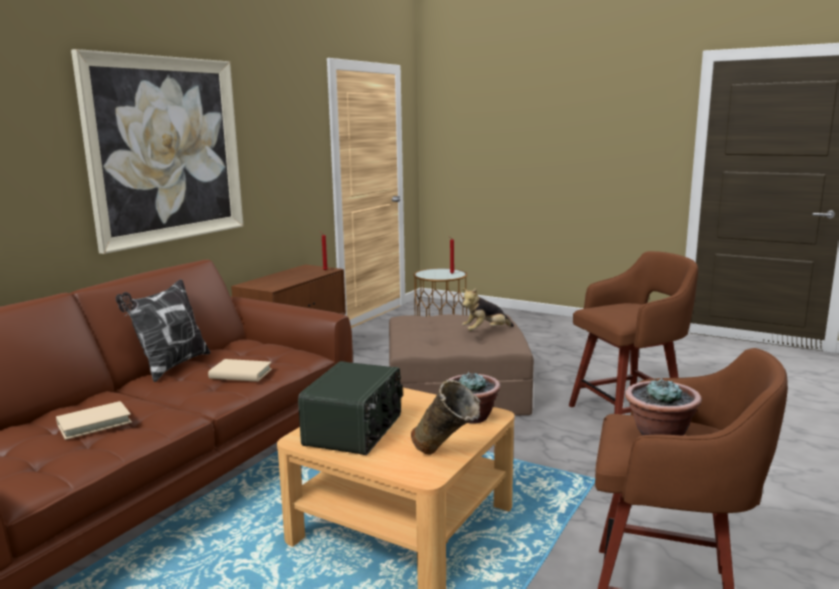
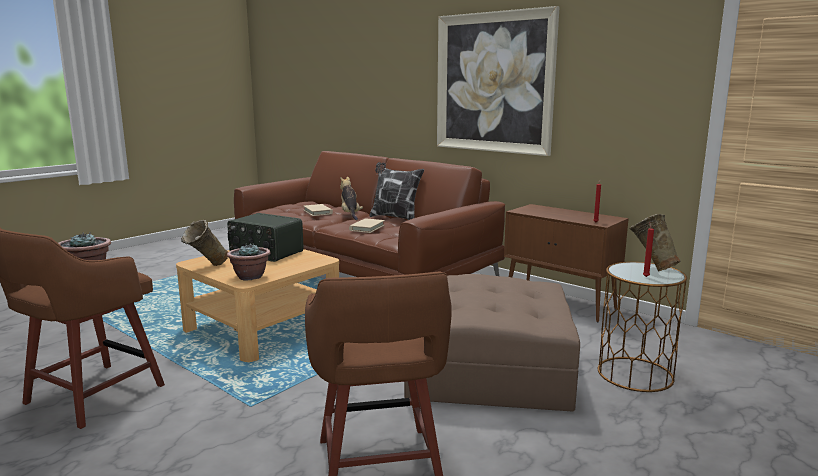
camera: 100 degrees right, 0 degrees up
plush toy [462,288,514,331] -> plush toy moved to [340,176,363,220]
none -> beige vase [629,214,680,271]

